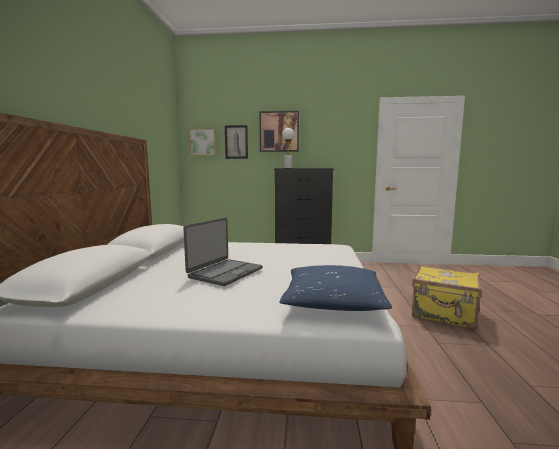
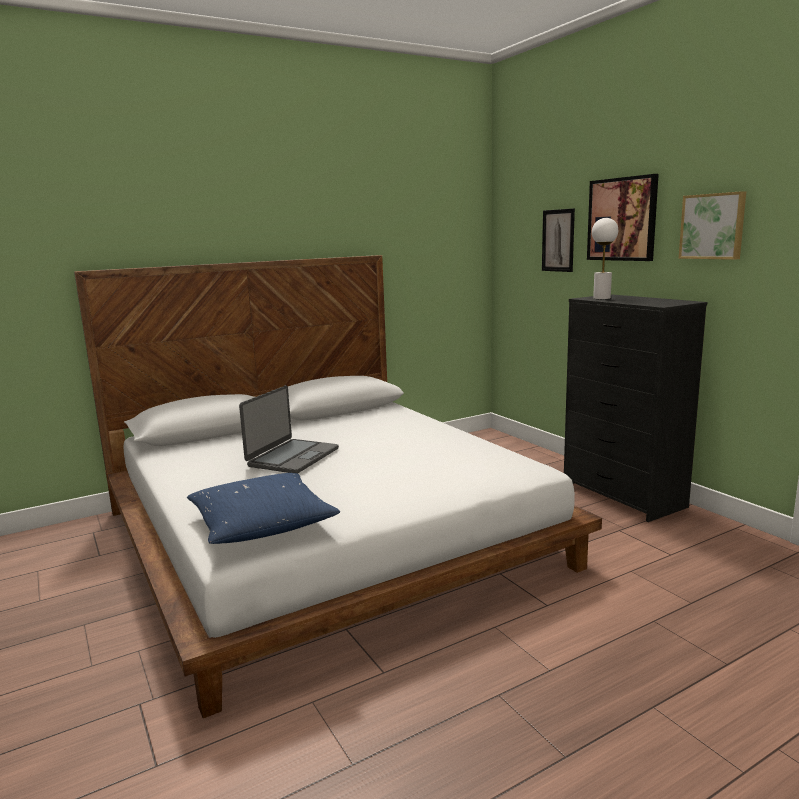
camera: 55 degrees right, 5 degrees up
laptop [184,218,263,286] -> laptop turned 60 degrees counterclockwise [239,385,339,474]
picture [189,128,217,156] -> picture moved to [679,191,746,260]
yellow suitcase [412,265,482,330] -> none

